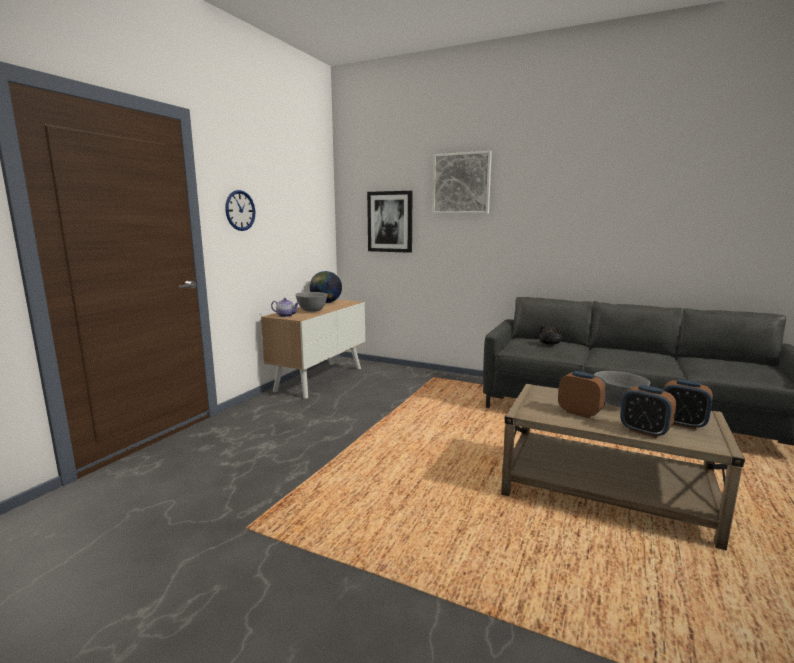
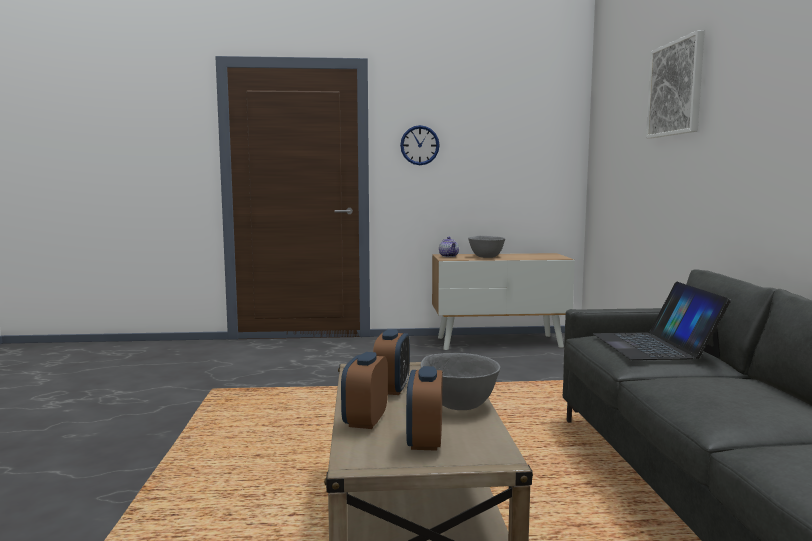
camera: 60 degrees right, 5 degrees down
globe [310,271,342,303] -> none
picture [367,191,412,253] -> none
black plush toy [539,325,562,345] -> laptop [593,282,731,360]

